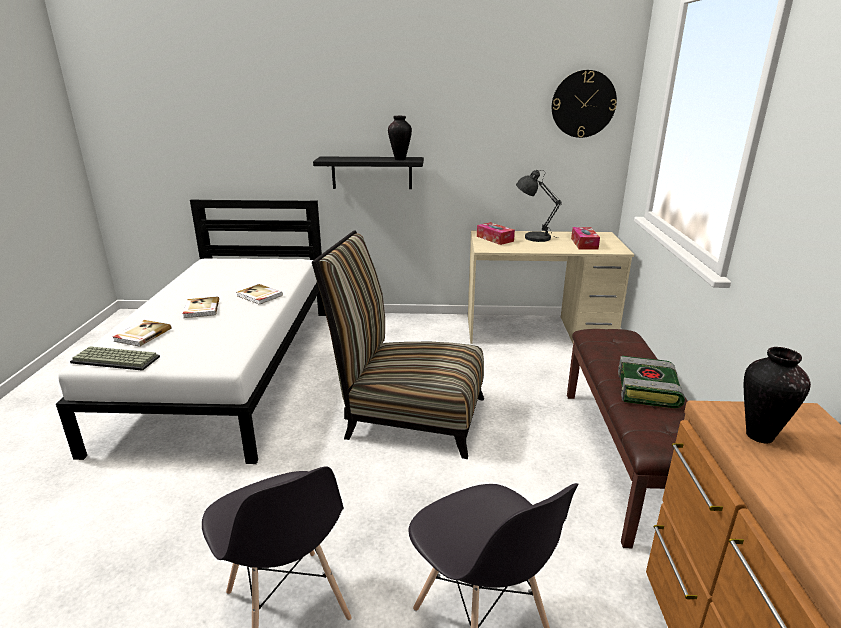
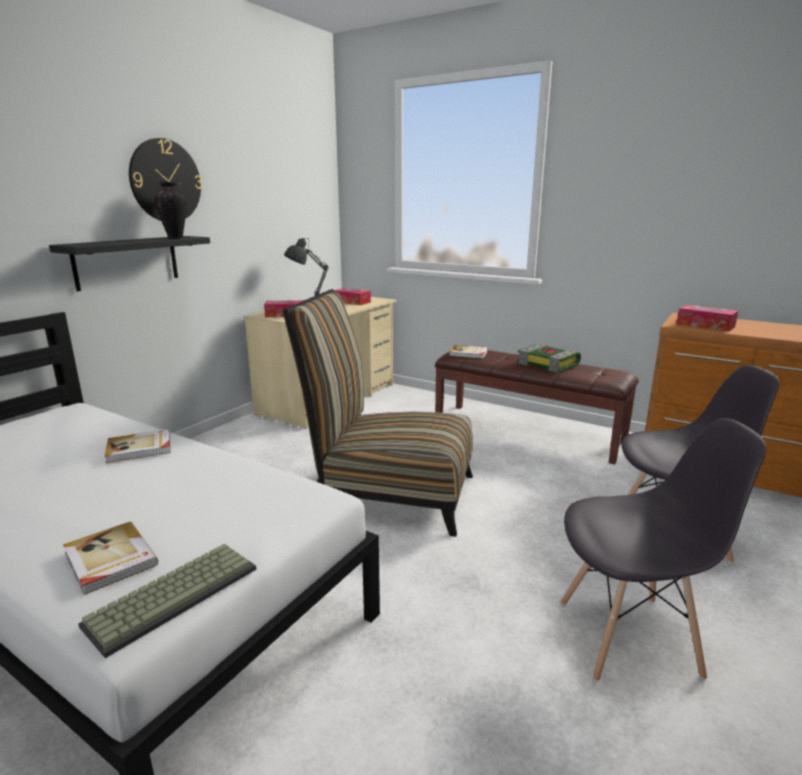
camera: 60 degrees left, 5 degrees down
book [183,296,219,318] -> book moved to [449,345,488,359]
chair [312,230,484,459] -> chair turned 60 degrees clockwise [282,289,473,537]
wall clock [552,70,617,138] -> wall clock moved to [129,138,202,221]
vase [744,347,811,443] -> tissue box [676,305,738,332]

